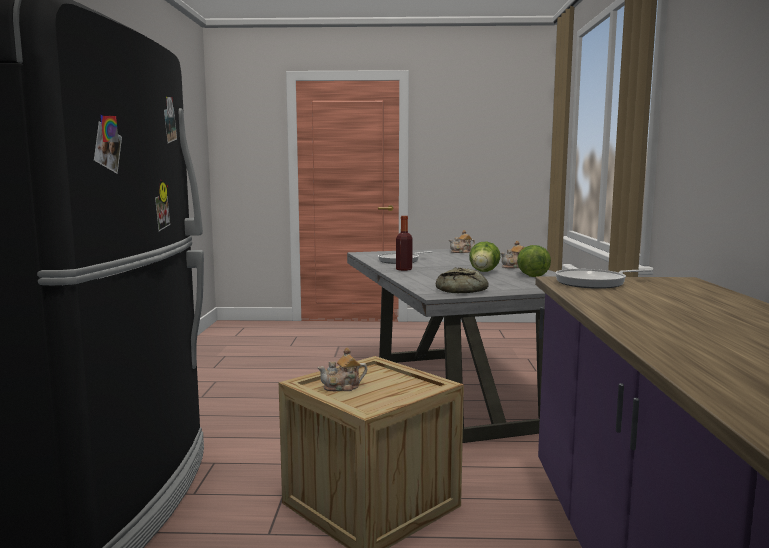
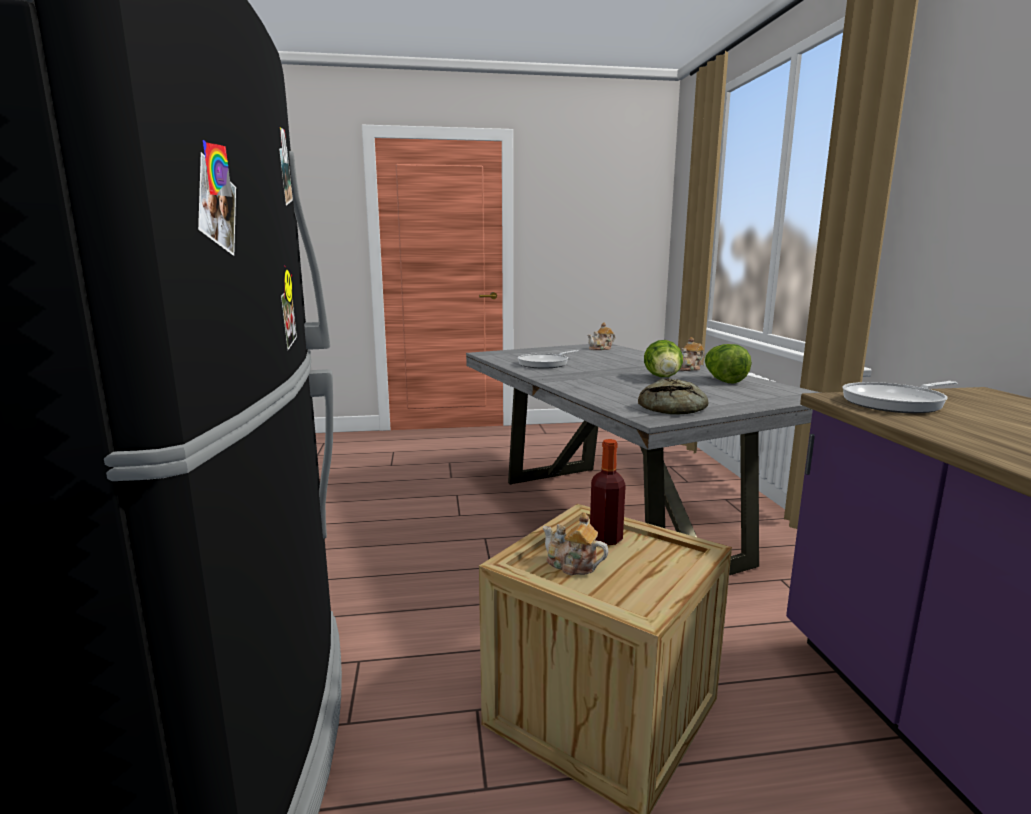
camera: 10 degrees left, 5 degrees up
teapot [317,347,367,391] -> teapot turned 60 degrees clockwise [543,513,609,575]
bottle [396,216,412,271] -> bottle moved to [590,439,626,545]

